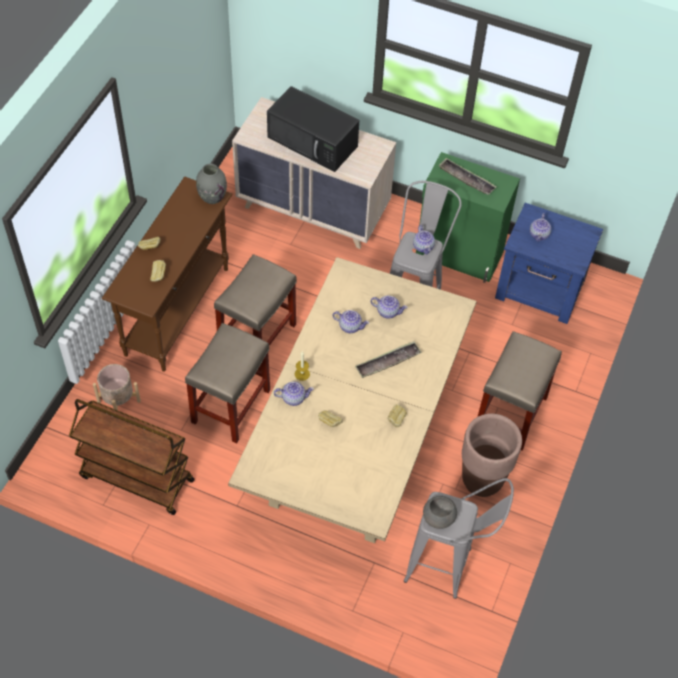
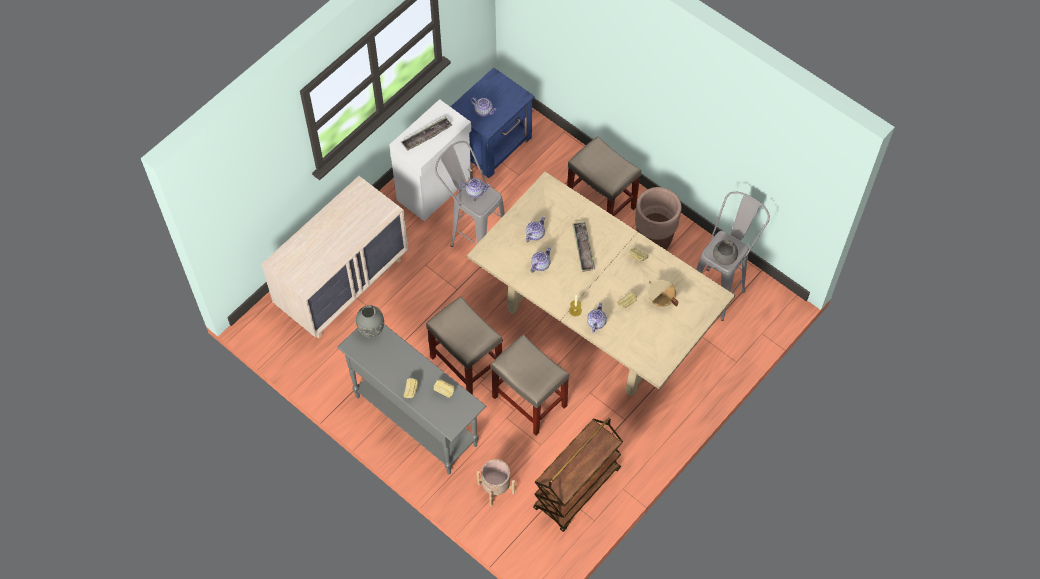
camera: 70 degrees left, 5 degrees up
brown console table [102,176,233,372] -> grey console table [337,324,486,474]
black microwave [267,86,359,172] -> none
green cabinet [416,152,520,283] -> white cabinet [389,99,473,221]
none -> beige cooking pot [648,280,679,307]

